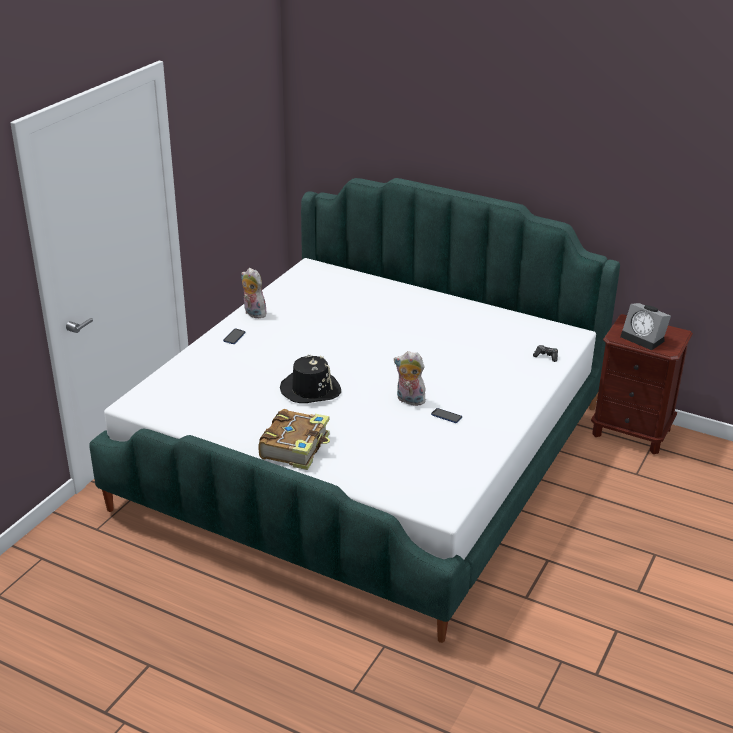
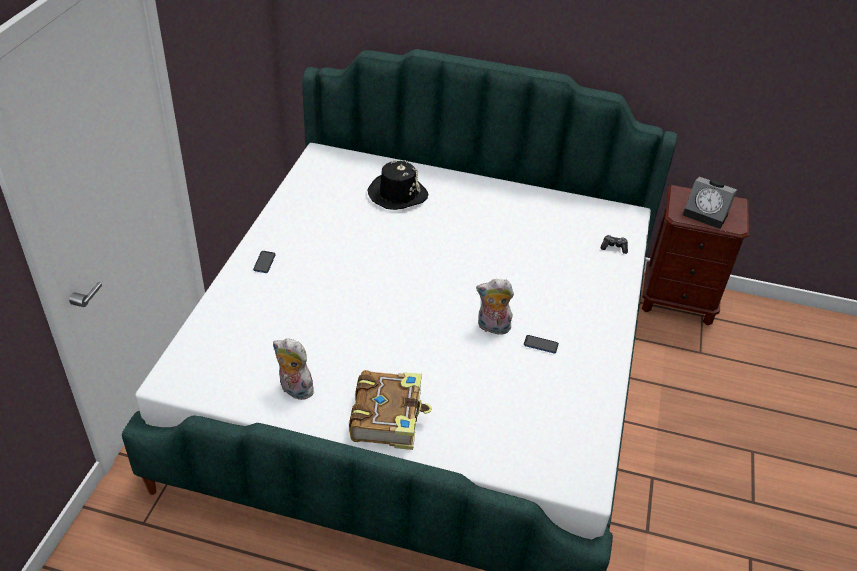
camera: 15 degrees left, 10 degrees up
plush toy [241,268,267,318] -> plush toy moved to [273,338,314,400]
black hat [280,354,341,403] -> black hat moved to [368,160,429,210]

